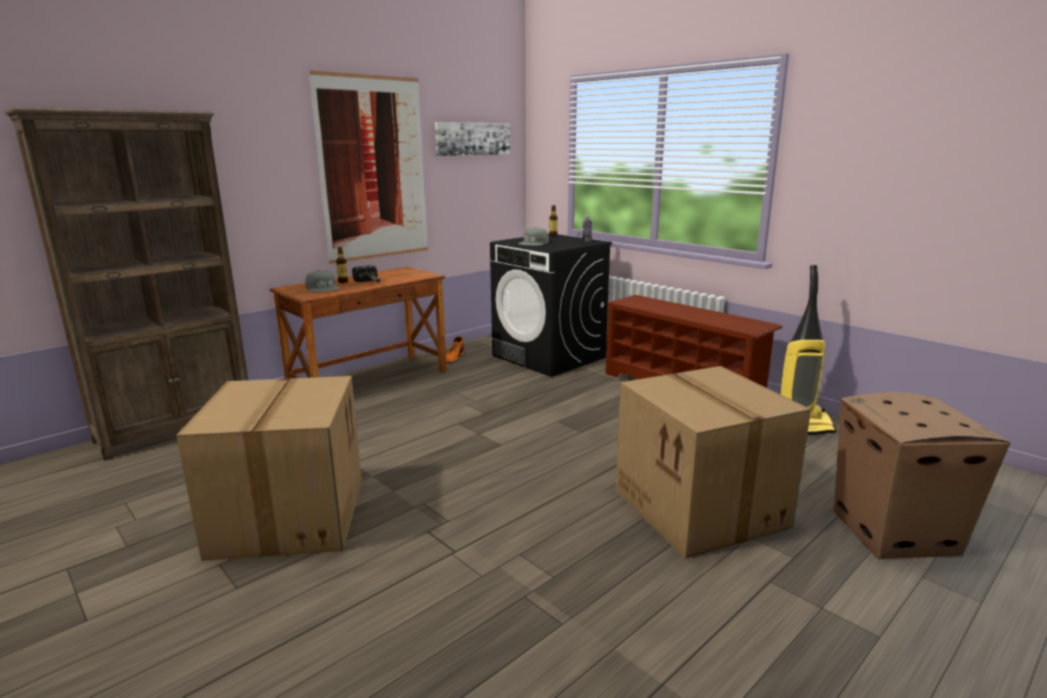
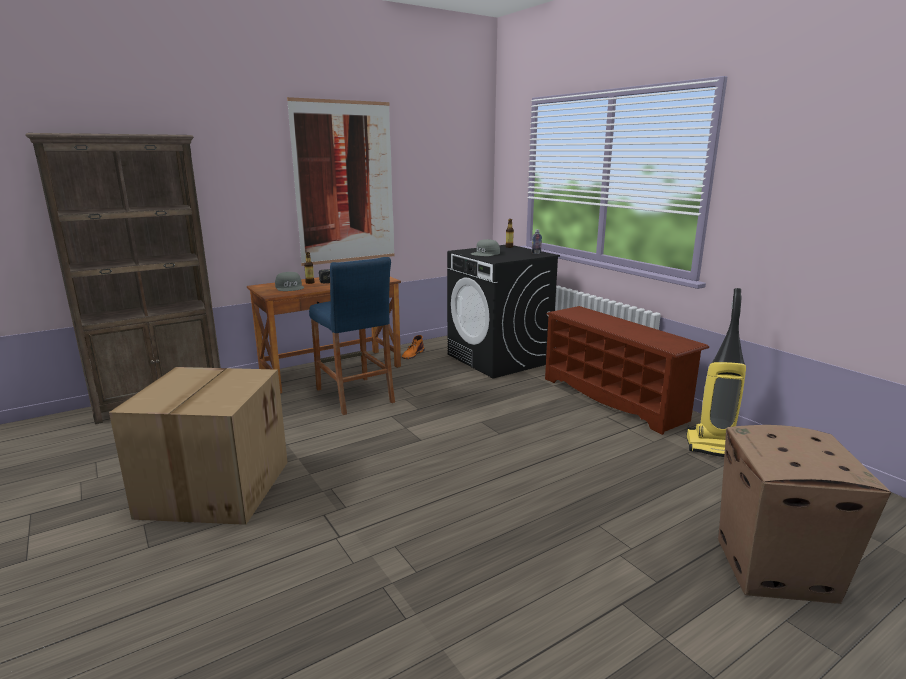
camera: 10 degrees right, 0 degrees up
picture [435,122,510,156] -> none
cardboard box [615,366,811,559] -> none
none -> blue stool [309,257,395,415]

